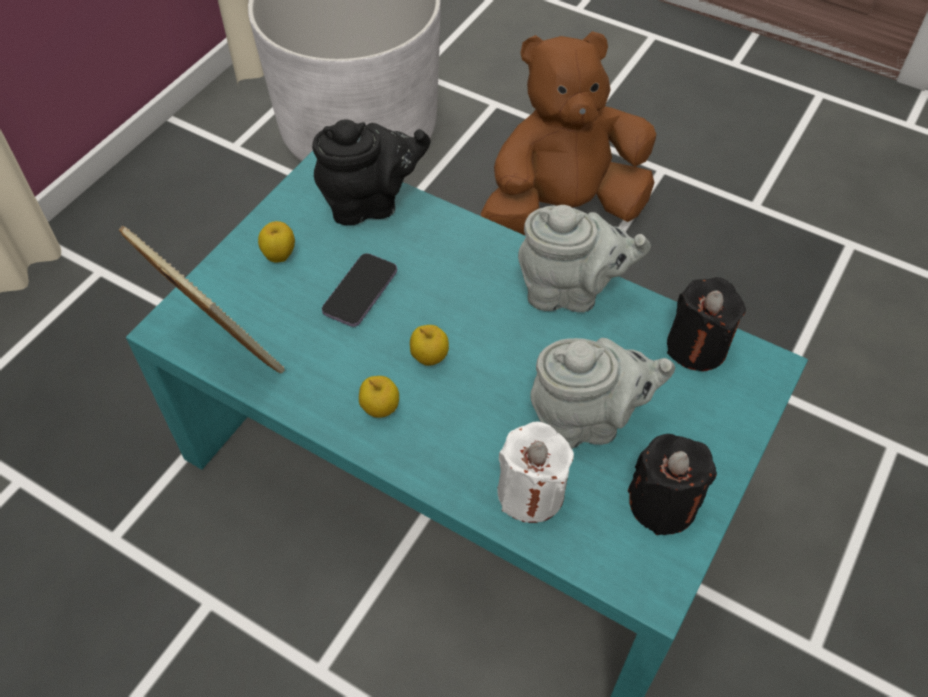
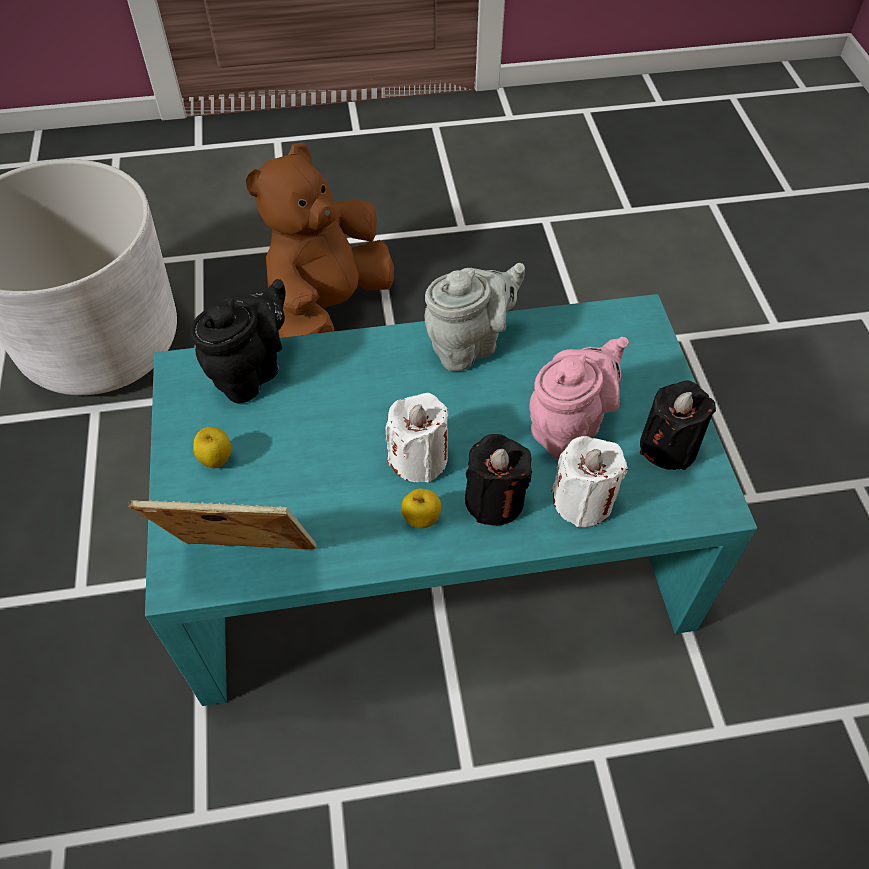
camera: 40 degrees left, 0 degrees up
phone [322,253,397,327] -> none
apple [410,325,449,366] -> white candle [386,393,448,483]
grey teapot [530,338,675,449] -> pink teapot [529,337,629,460]
black candle [667,277,746,371] -> black candle moved to [465,434,532,526]

